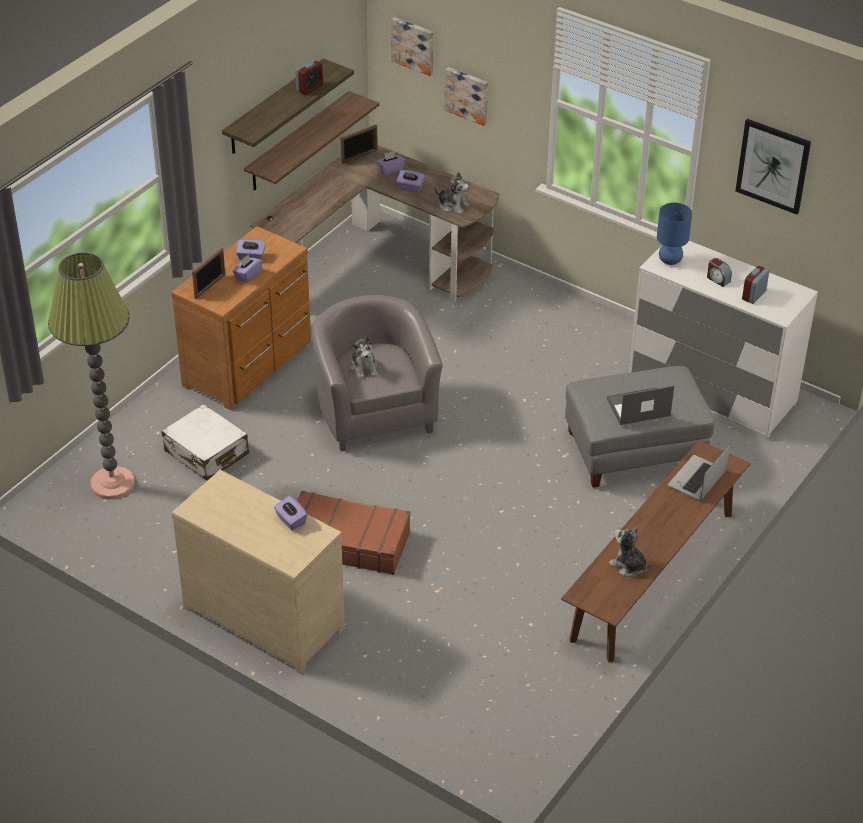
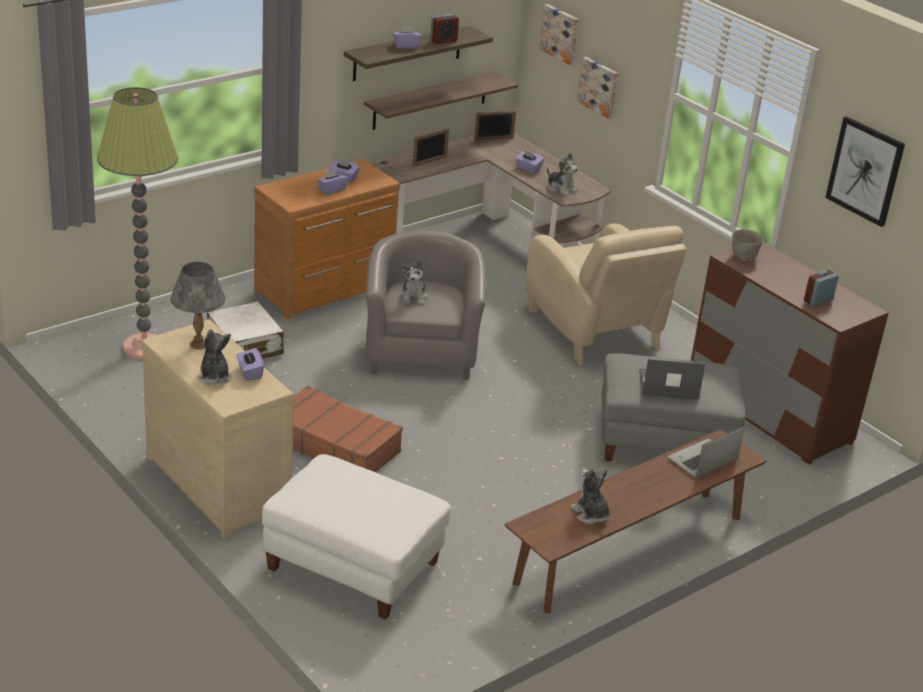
camera: 15 degrees right, 10 degrees down
picture frame [192,247,225,299] -> picture frame moved to [413,129,449,167]
purple tissue box [376,151,405,176] -> purple tissue box moved to [393,25,421,48]
white dresser [629,241,818,439] -> brown dresser [691,242,889,464]
blue table lamp [657,203,692,265] -> grey bowl [732,229,764,260]
alarm clock [707,258,732,287] -> none
none -> grey table lamp [170,262,226,349]
none -> plush toy [198,329,232,385]
none -> white ottoman [262,454,451,620]
none -> beige armchair [525,224,687,365]

